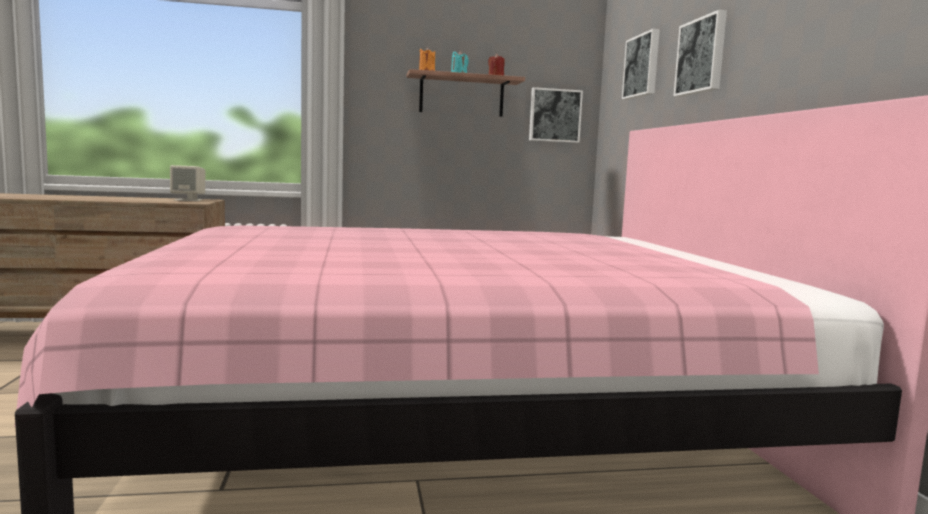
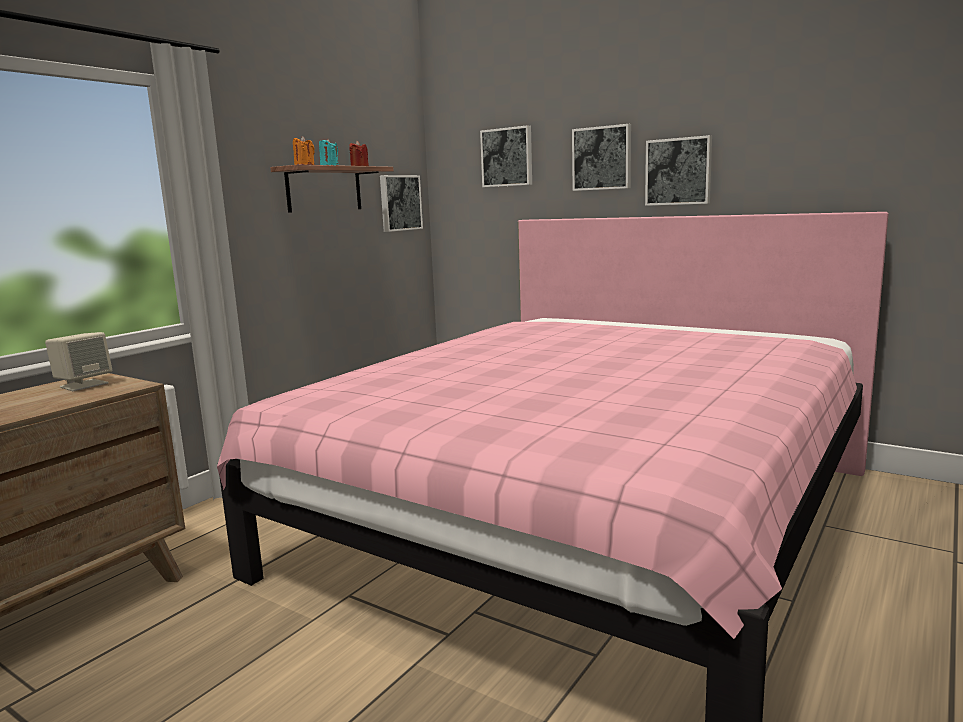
camera: 45 degrees left, 5 degrees up
none -> picture [645,135,712,206]

